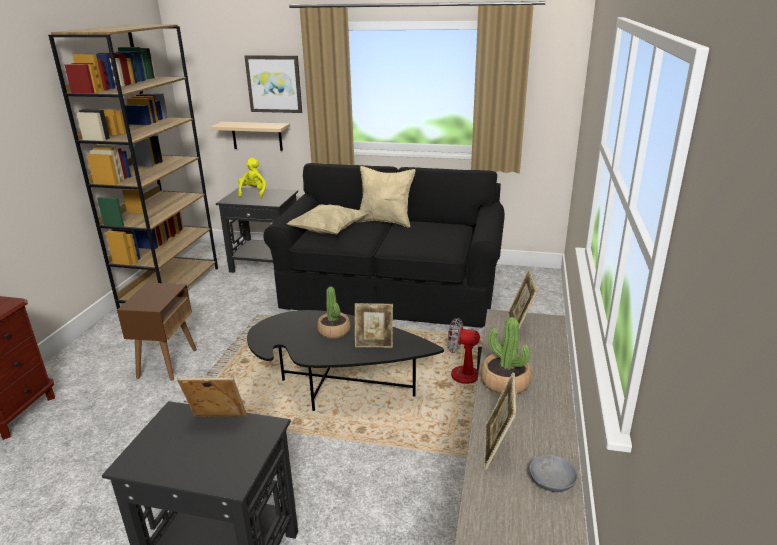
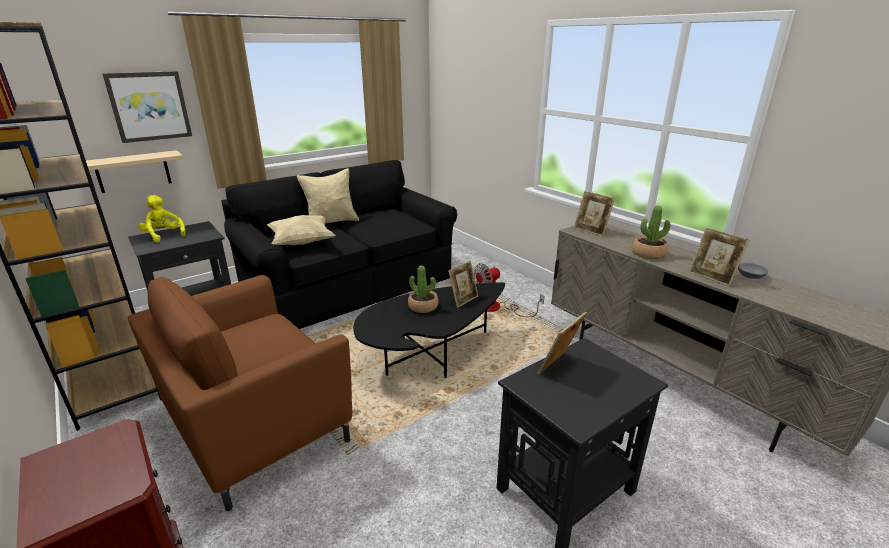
camera: 50 degrees left, 0 degrees up
brown side table [117,283,197,381] -> brown armchair [128,275,352,511]

